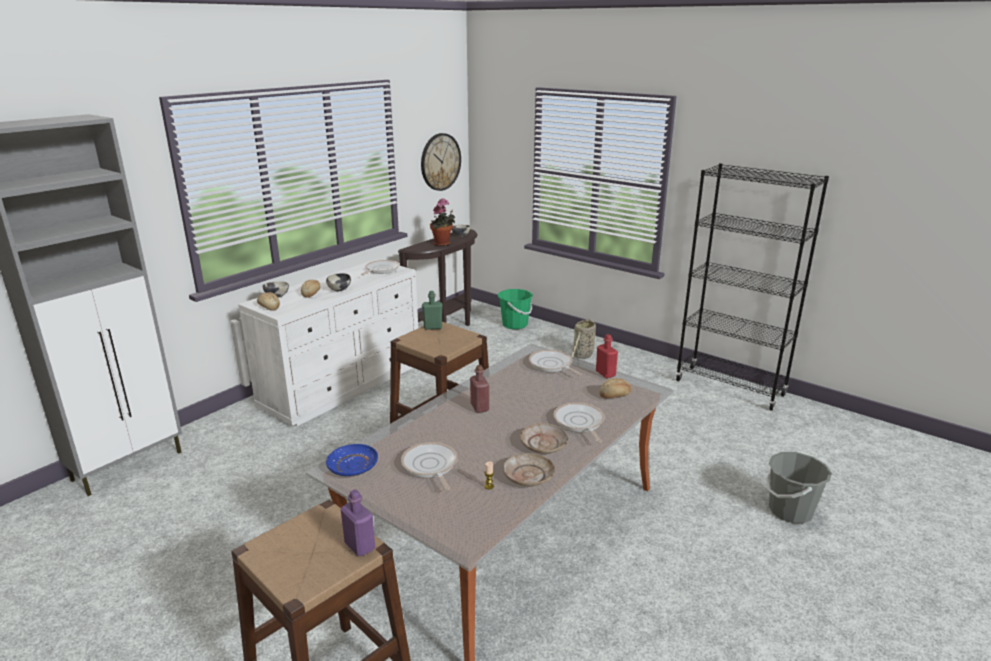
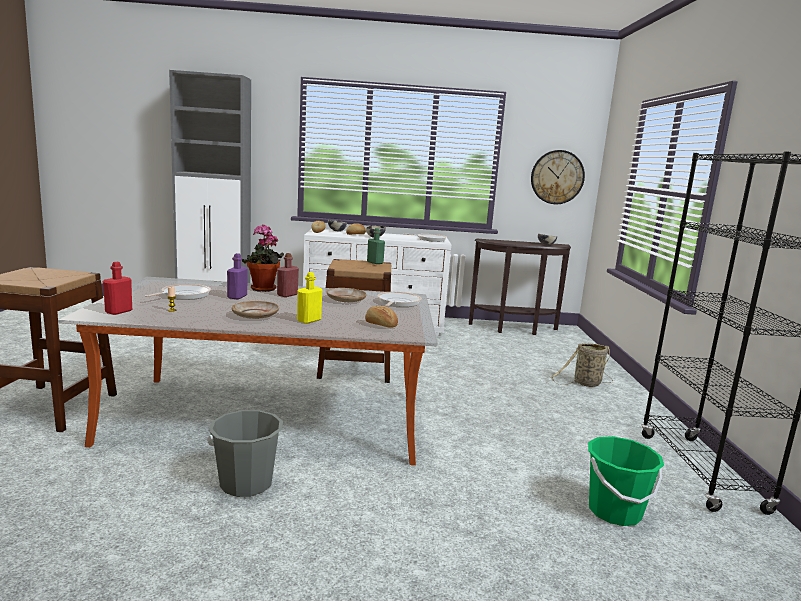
camera: 50 degrees right, 10 degrees down
blue plate [326,444,378,476] -> none
purple bottle [341,489,375,556] -> purple bottle moved to [227,253,248,299]
potted plant [430,198,455,246] -> potted plant moved to [242,224,284,292]
green bucket [498,289,533,329] -> green bucket moved to [588,436,664,526]
beige plate [503,453,555,486] -> beige plate moved to [327,288,367,302]
frying pan [554,402,605,443] -> yellow bottle [297,272,322,324]
red bottle [596,334,618,378] -> red bottle moved to [103,262,132,315]
grey bucket [766,452,832,523] -> grey bucket moved to [207,410,283,497]

